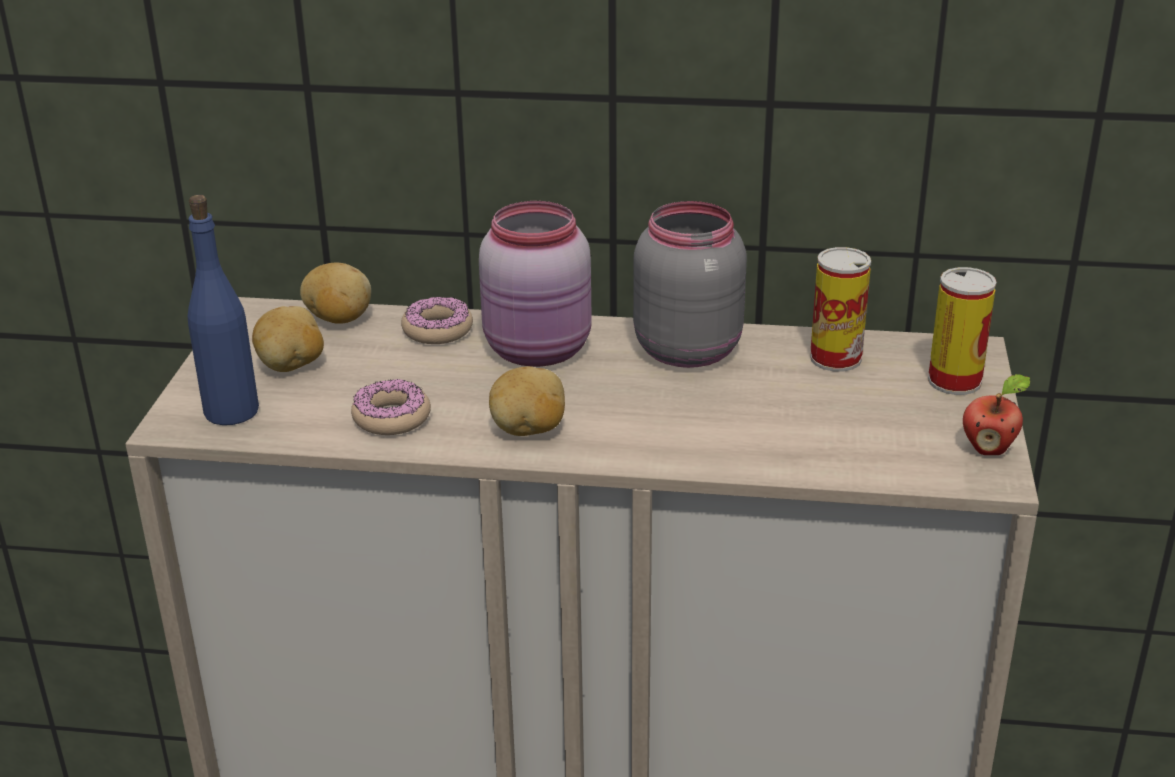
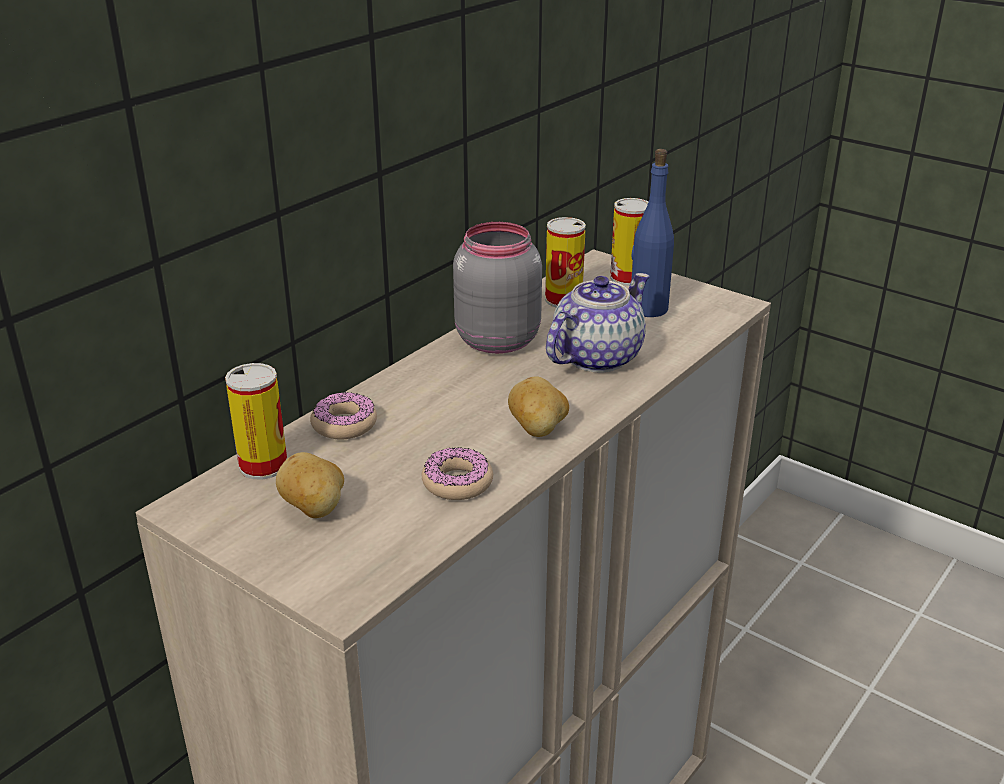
camera: 60 degrees left, 0 degrees up
blue bottle [188,195,259,425] -> blue bottle moved to [632,149,674,317]
potato [300,262,371,324] -> can [225,363,287,479]
pink jar [479,201,592,367] -> none
apple [963,374,1030,455] -> none
none -> teapot [546,273,649,373]

